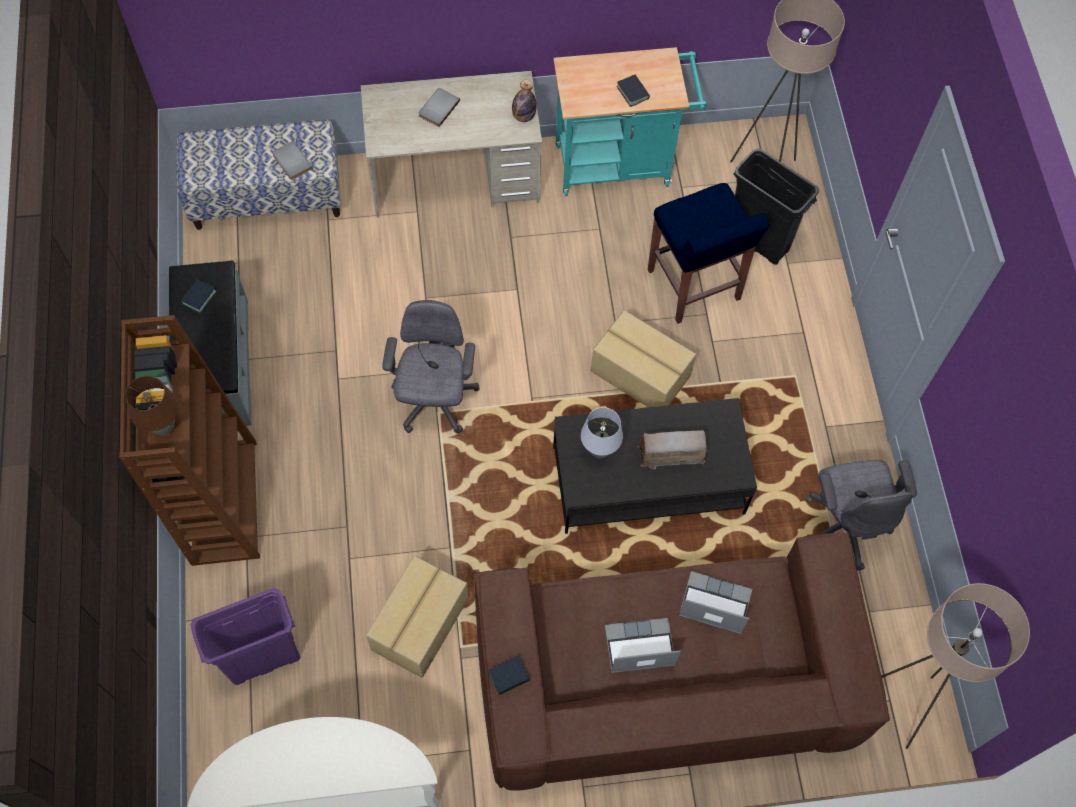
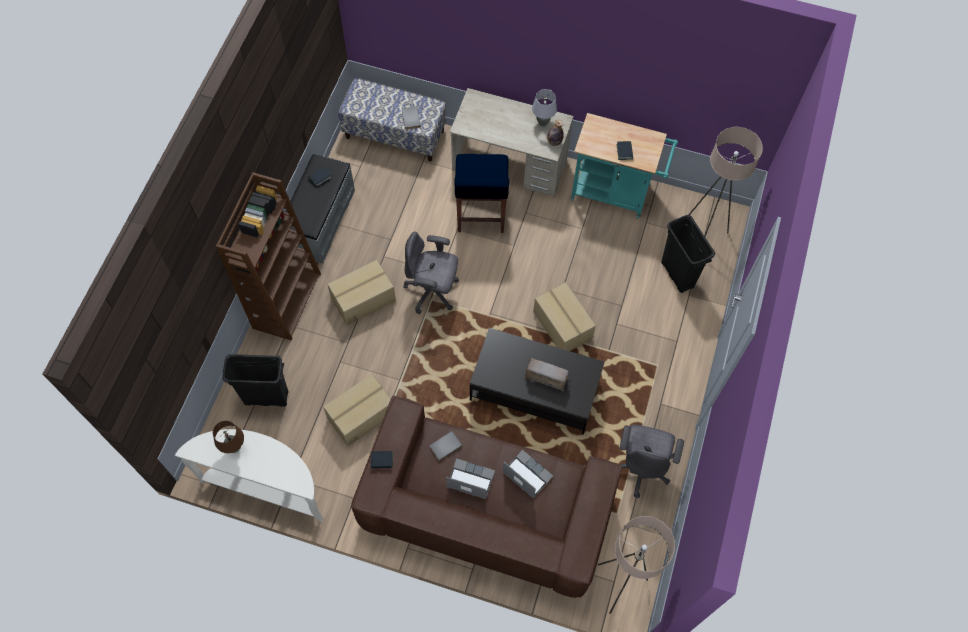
camera: 25 degrees right, 0 degrees up
brown table lamp [125,376,179,436] -> brown table lamp moved to [213,421,244,453]
purple trash can [191,588,301,685] -> black trash can [222,354,289,407]
grey office chair [382,300,480,434] -> grey office chair turned 105 degrees counterclockwise [403,232,459,314]
grey book [419,88,460,127] -> grey book moved to [430,431,462,461]
grey table lamp [581,407,623,458] -> grey table lamp moved to [532,89,557,126]
blue stool [648,183,770,324] -> blue stool moved to [454,154,509,233]
none -> cardboard box [327,260,396,325]

